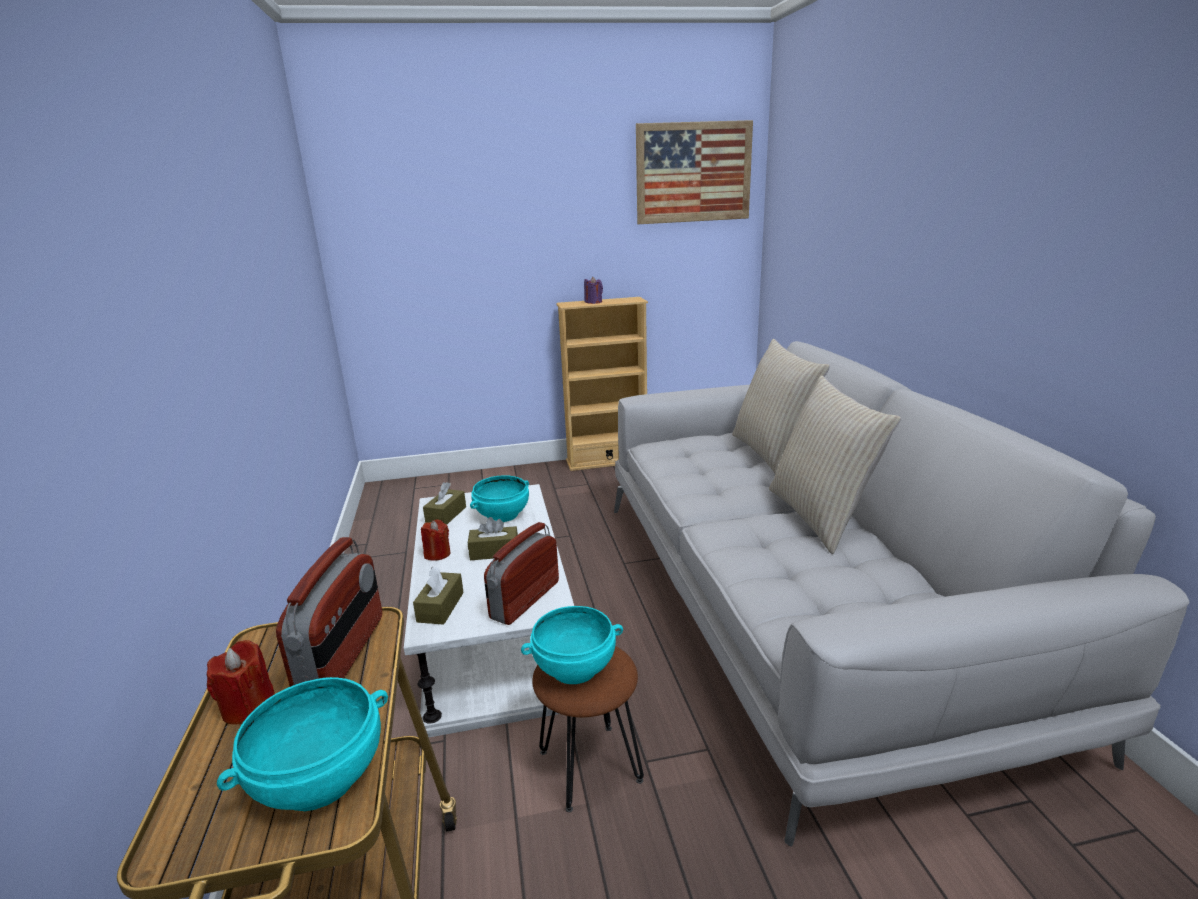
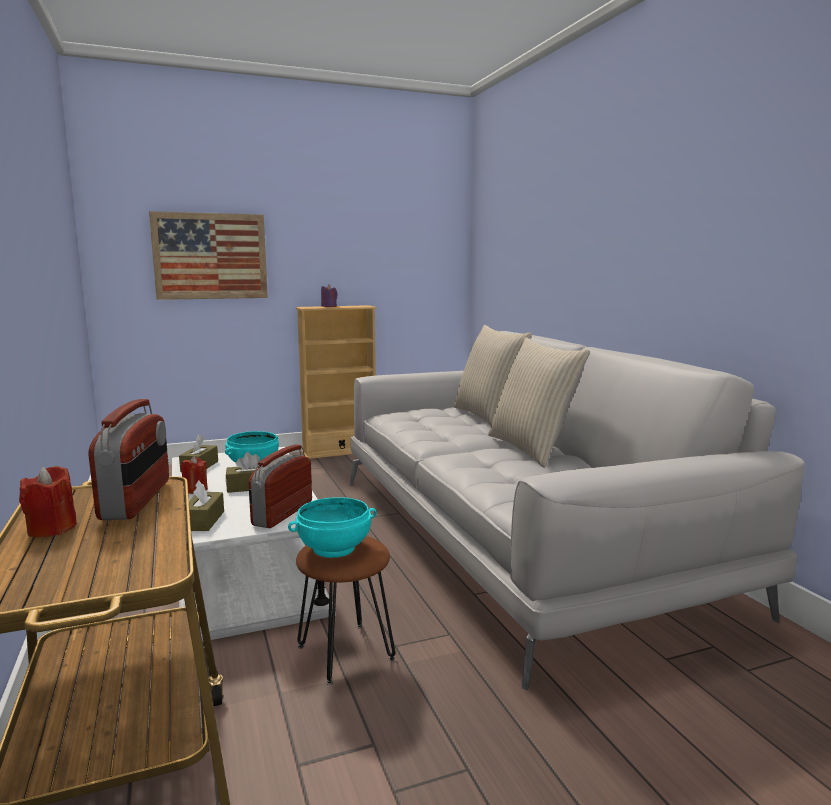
camera: 10 degrees left, 10 degrees down
turquoise bowl [217,677,388,811] -> none
picture [636,120,753,224] -> picture moved to [149,211,268,300]

